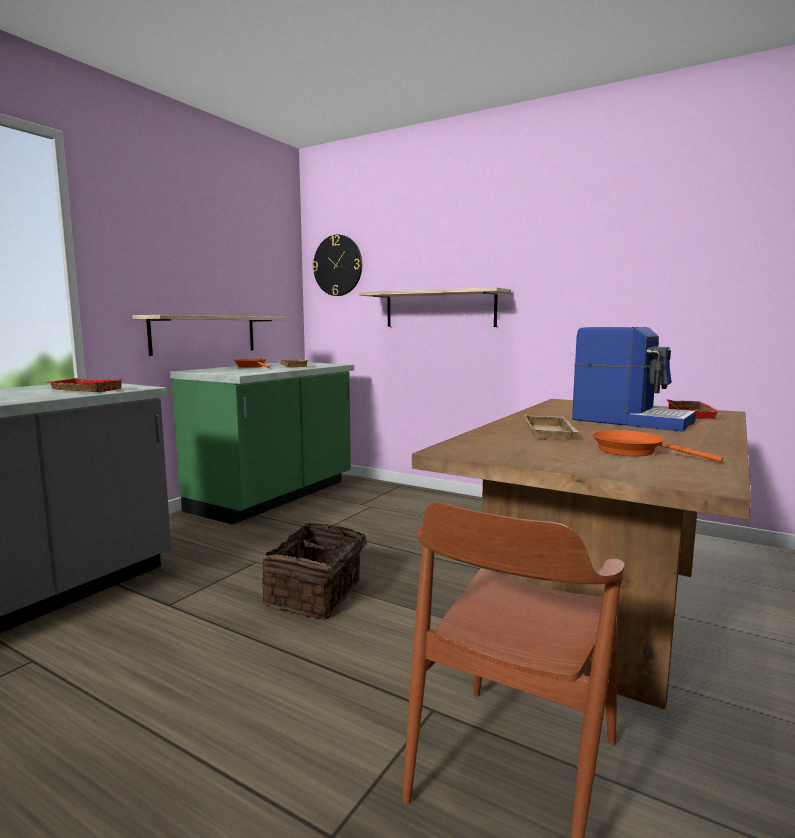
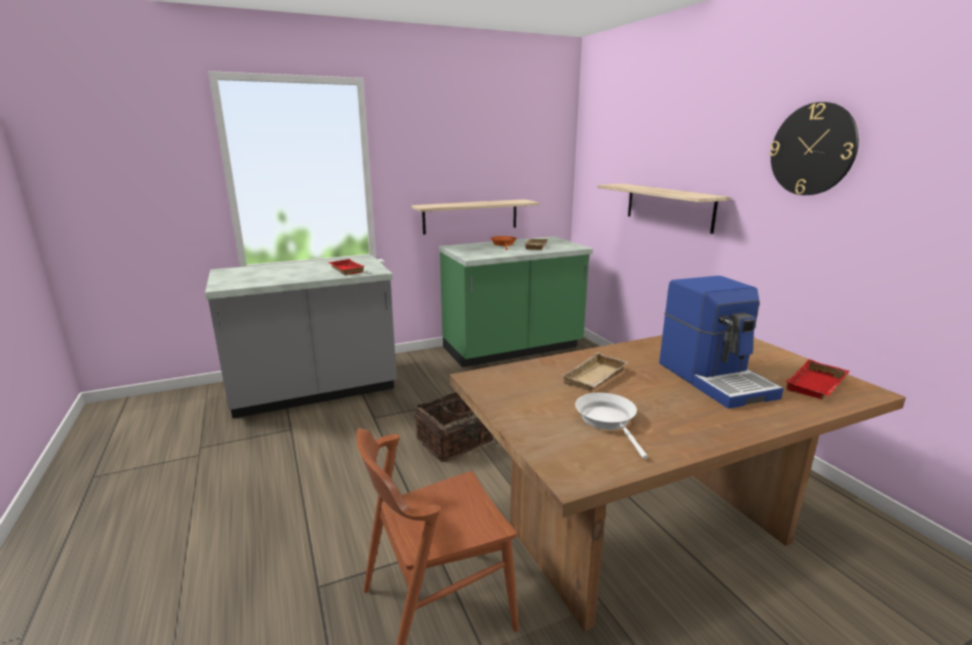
camera: 35 degrees right, 10 degrees up
wall clock [312,235,362,296] -> wall clock moved to [769,102,859,195]
orange frying pan [592,430,723,462] -> white frying pan [575,393,648,459]

